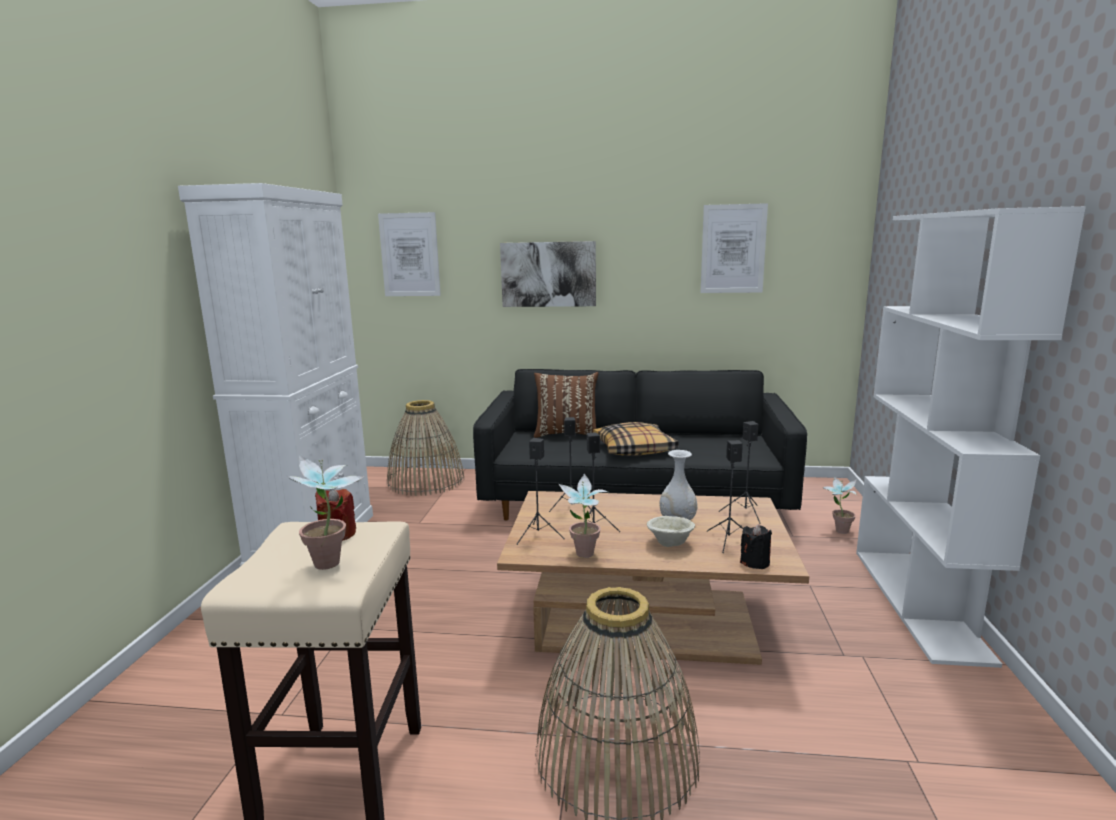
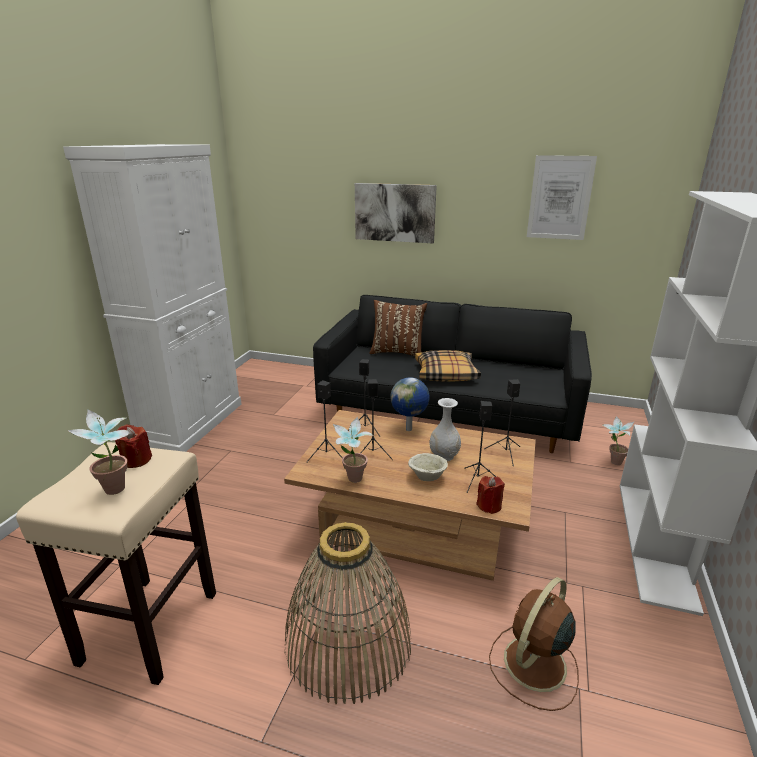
camera: 10 degrees right, 10 degrees up
picture [378,212,441,296] -> none
basket [387,400,464,496] -> none
black candle [740,524,772,569] -> red candle [476,476,505,514]
none -> globe [390,377,430,431]
none -> brown fan [489,577,579,711]

